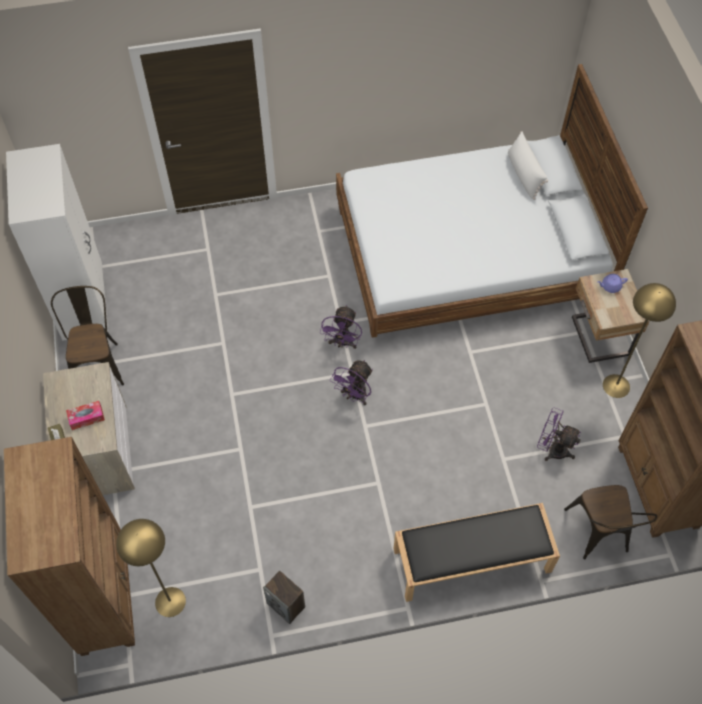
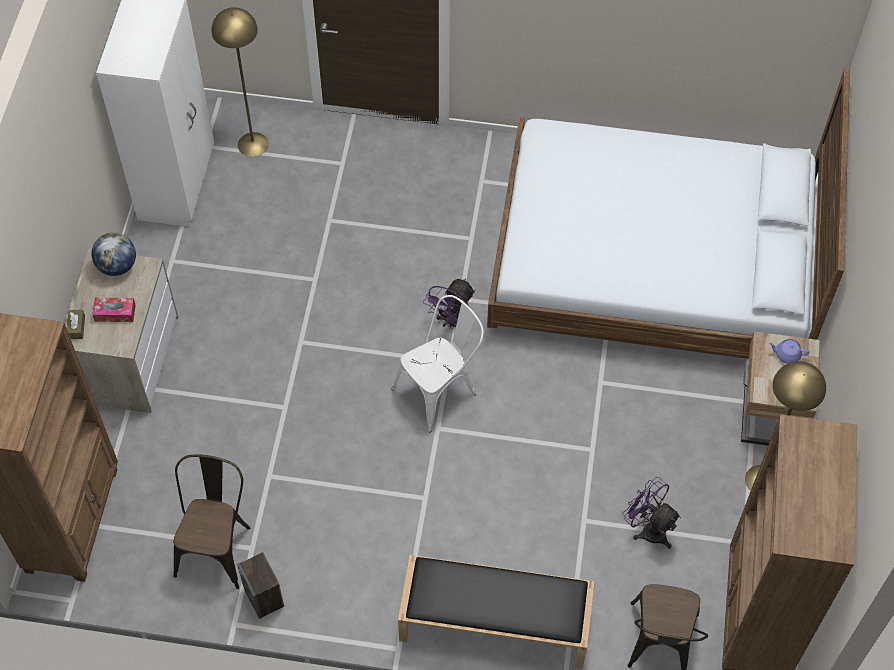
camera: 20 degrees right, 0 degrees up
brown chair [51,286,124,386] -> brown chair moved to [173,454,250,589]
yellow floor lamp [116,519,186,617] -> yellow floor lamp moved to [212,7,269,157]
purple fan [330,360,373,405] -> white chair [391,295,484,432]
white pillow [508,131,548,200] -> none
none -> globe [91,232,136,276]

